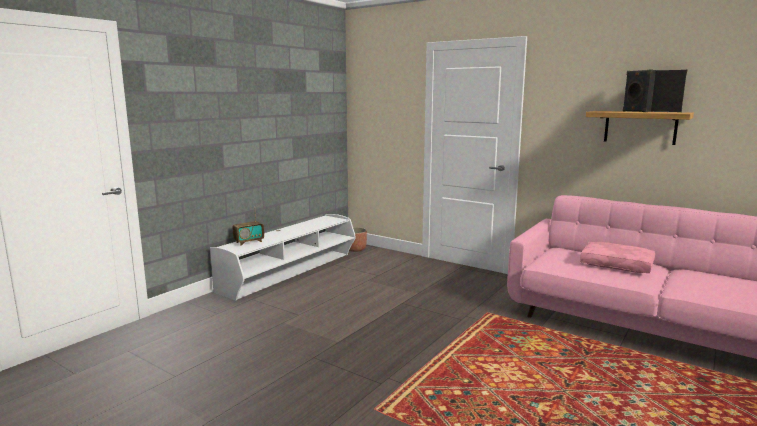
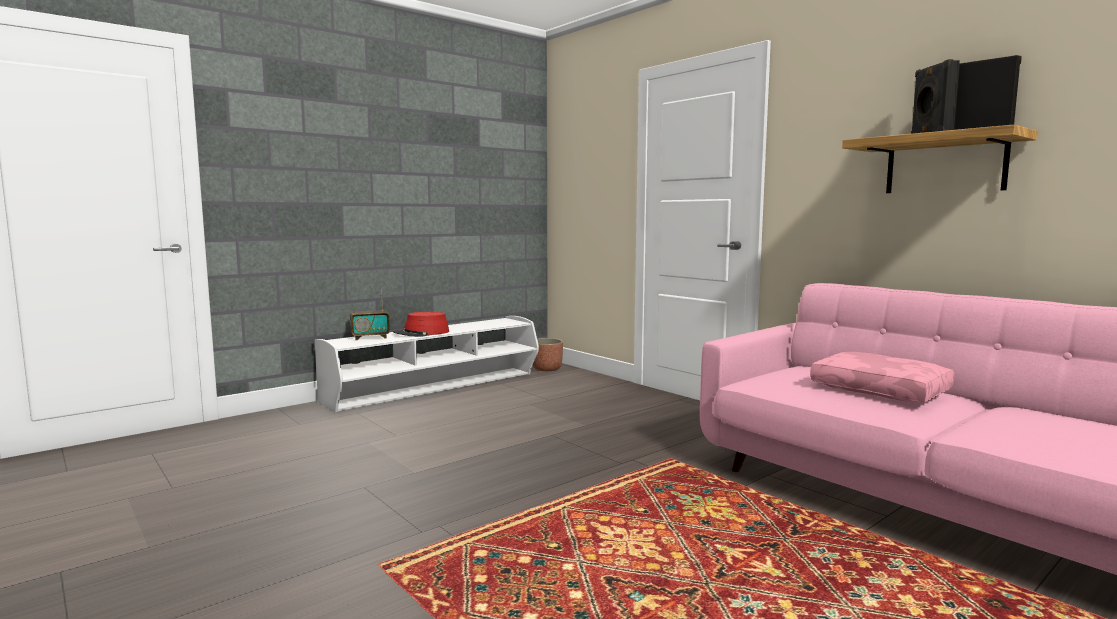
camera: 15 degrees right, 5 degrees down
none -> red hat [393,312,449,337]

